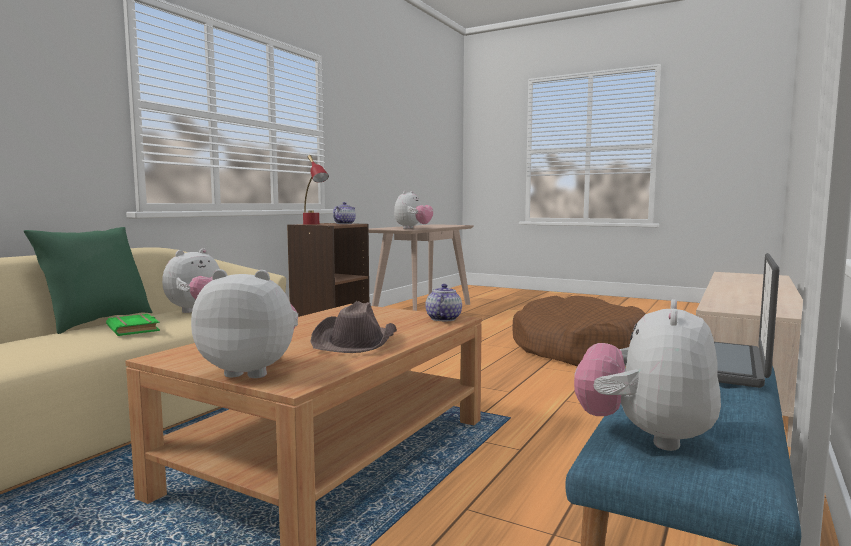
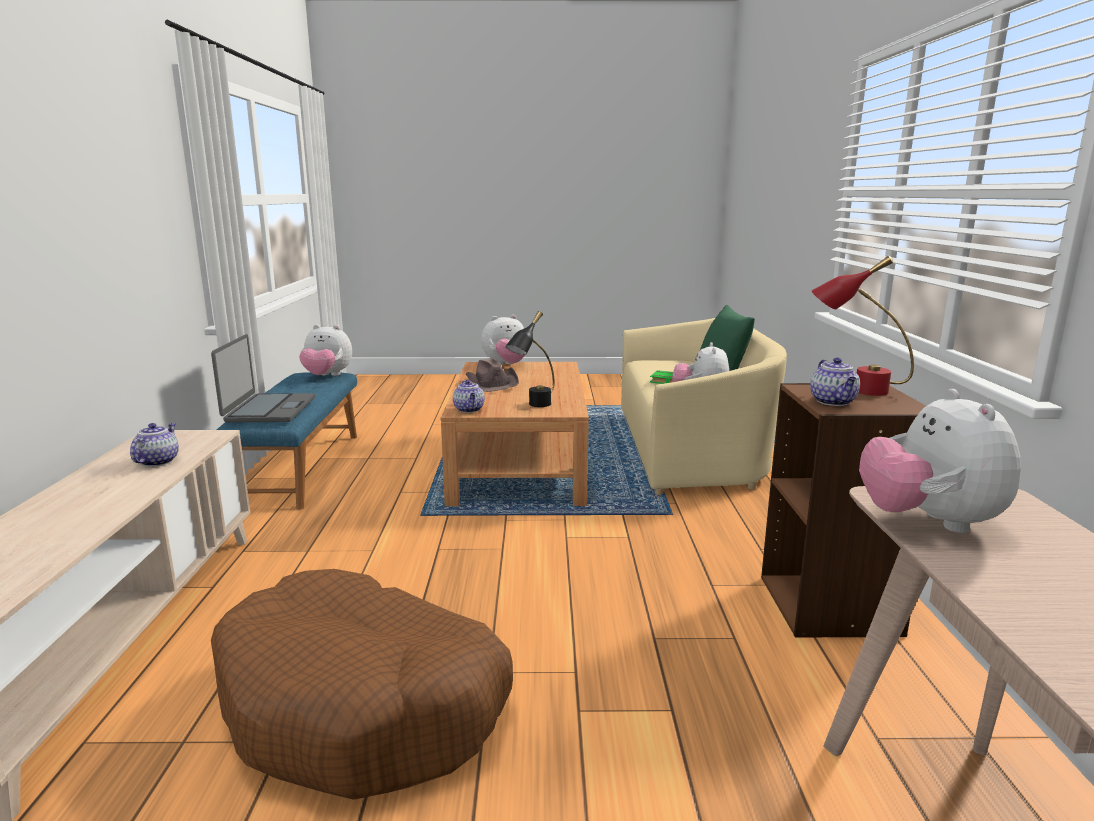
camera: 150 degrees right, 10 degrees up
plush toy [574,299,721,451] -> plush toy turned 105 degrees clockwise [299,324,352,376]
none -> teapot [130,423,179,467]
none -> black table lamp [505,311,555,407]

